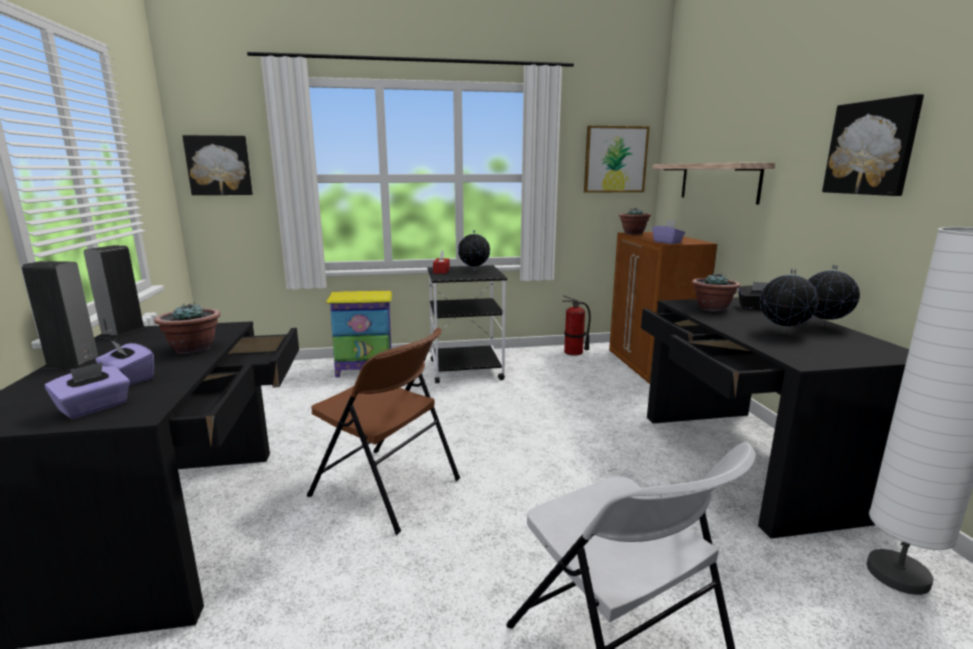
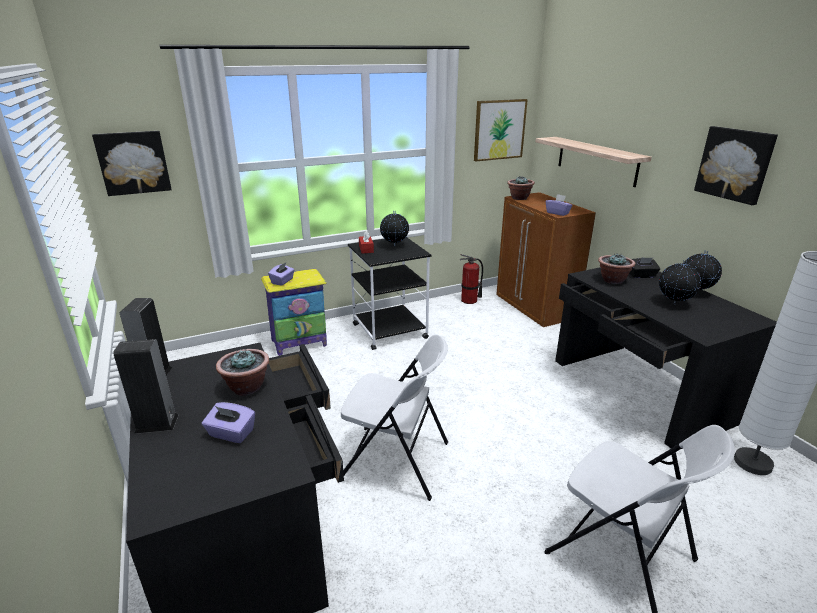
camera: 15 degrees left, 10 degrees up
purple tissue box [45,362,130,419] -> purple tissue box moved to [268,263,295,286]
brown chair [307,327,460,535] -> white chair [341,334,448,501]

